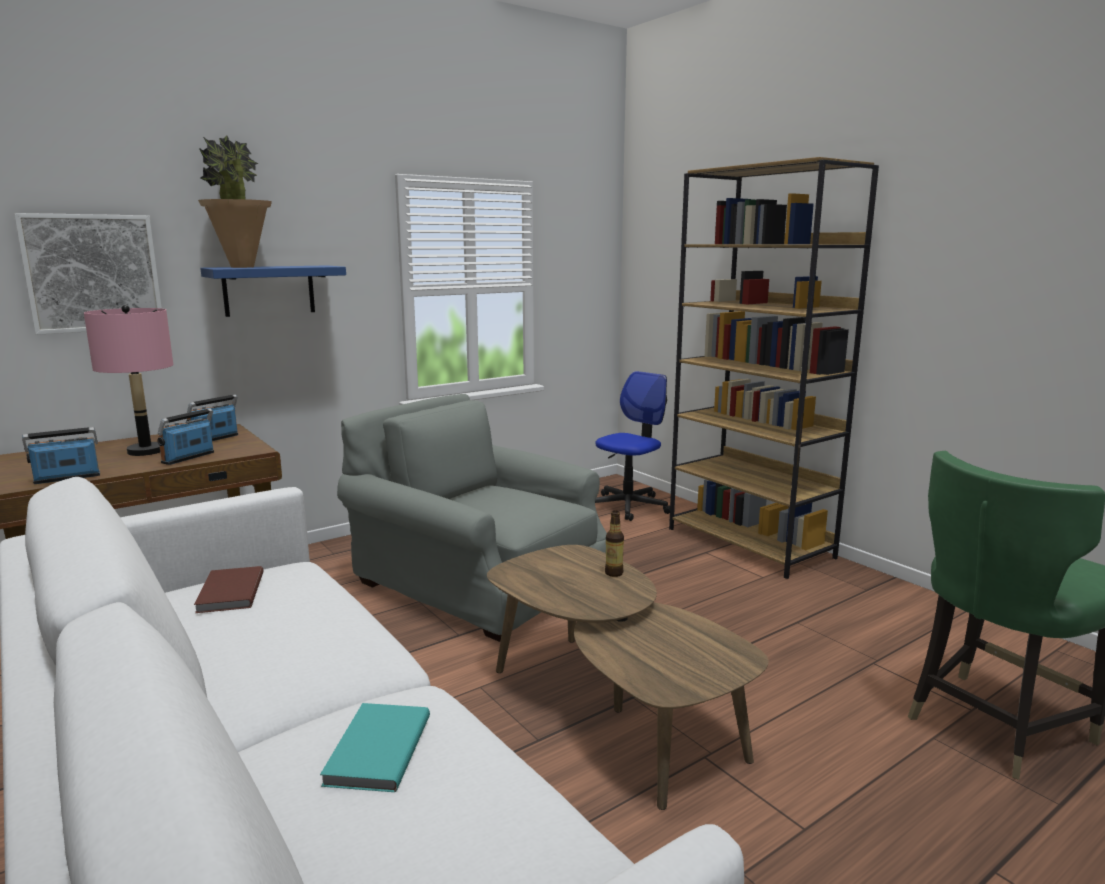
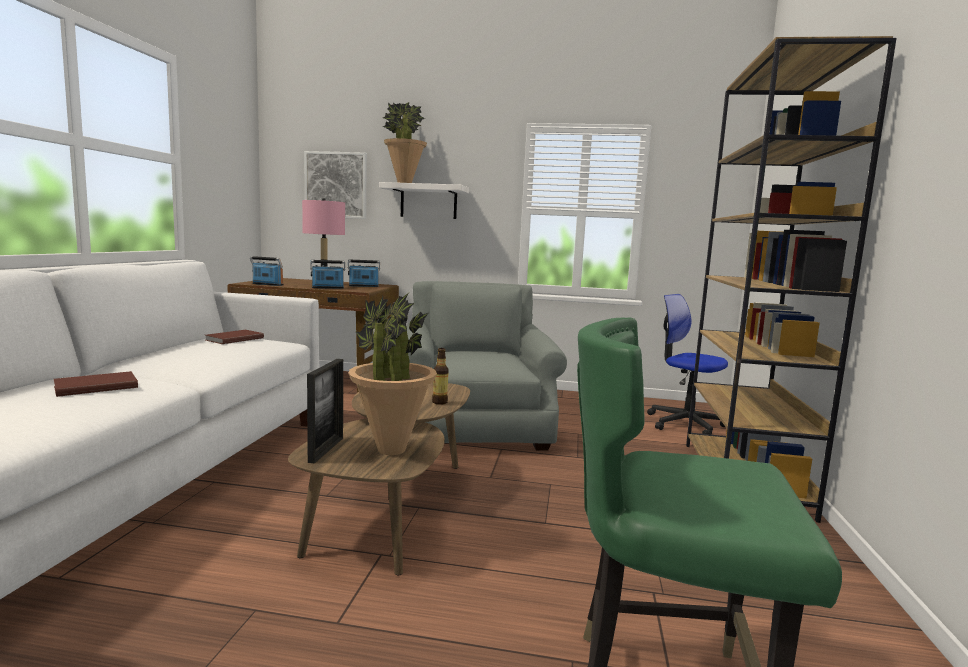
camera: 45 degrees right, 5 degrees down
blue shelf [200,265,346,317] -> white shelf [379,182,469,219]
turquoise book [320,703,430,792] -> brown book [54,371,138,397]
office chair [595,371,670,521] -> office chair turned 135 degrees counterclockwise [647,294,728,434]
none -> picture frame [307,359,343,464]
none -> potted plant [348,293,437,455]

